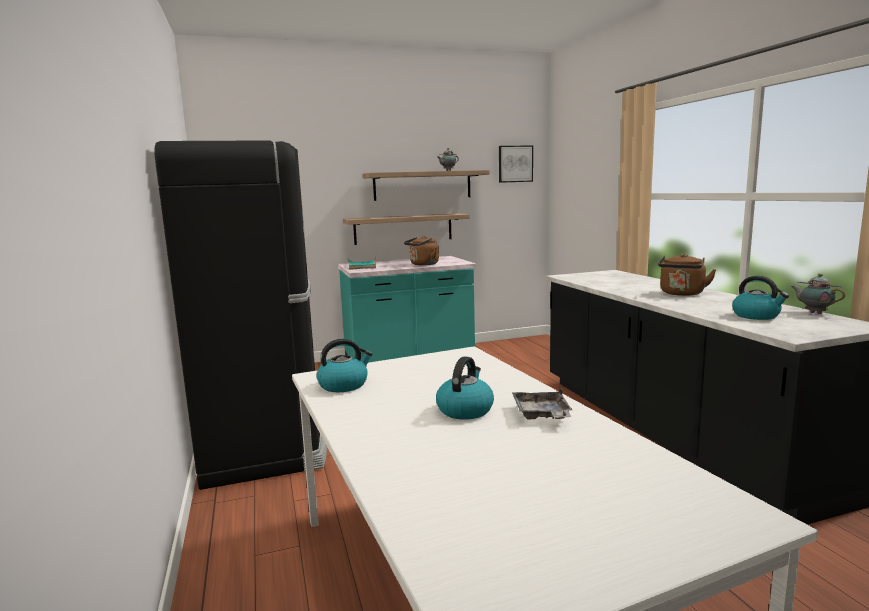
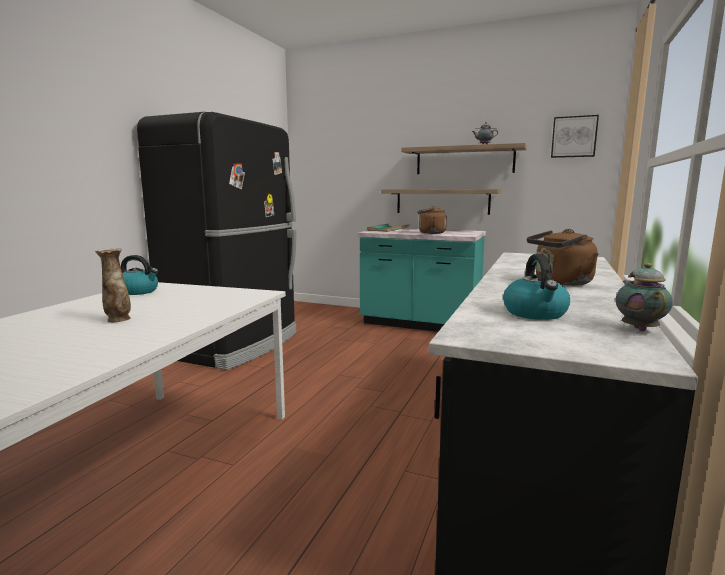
camera: 40 degrees right, 0 degrees up
kettle [436,357,494,420] -> vase [95,248,131,322]
grey tray [512,388,572,420] -> none

